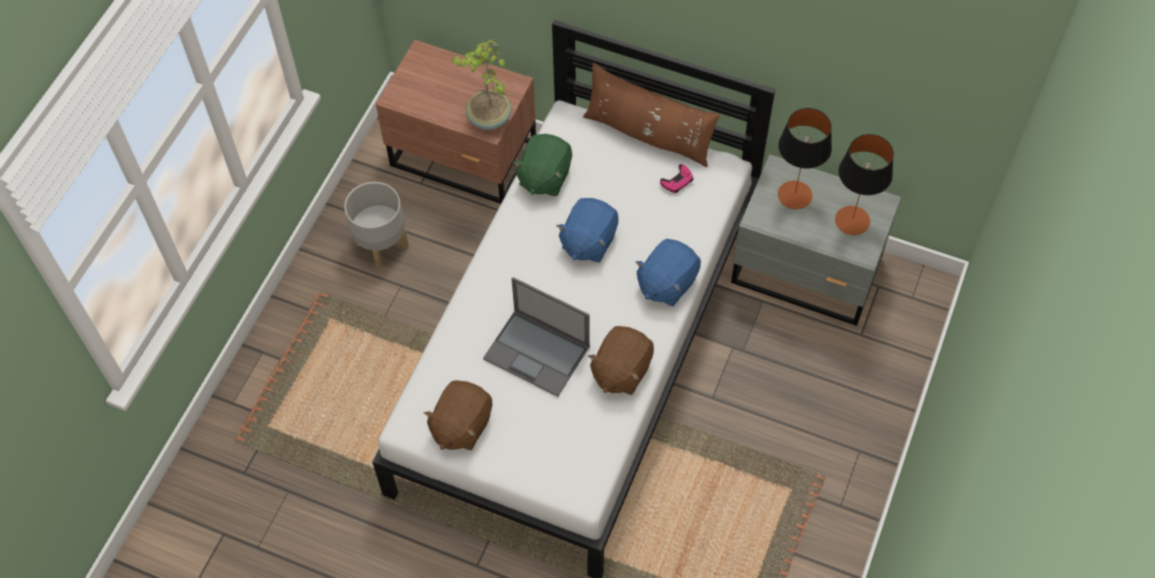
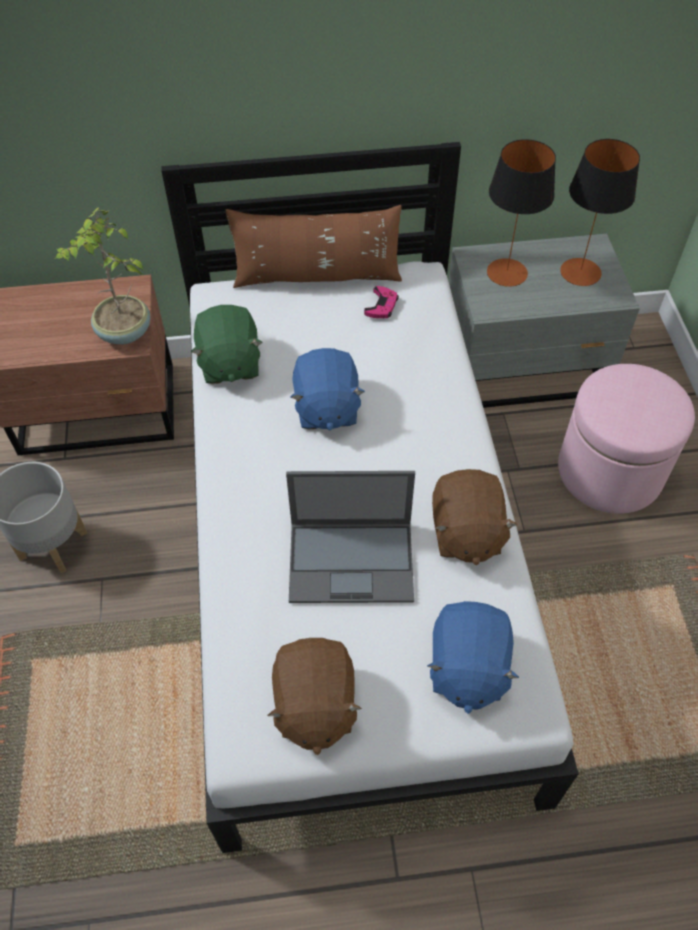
camera: 30 degrees left, 5 degrees down
blue plush toy [636,239,701,307] -> blue plush toy moved to [427,601,519,714]
none -> pink ottoman [558,364,695,514]

